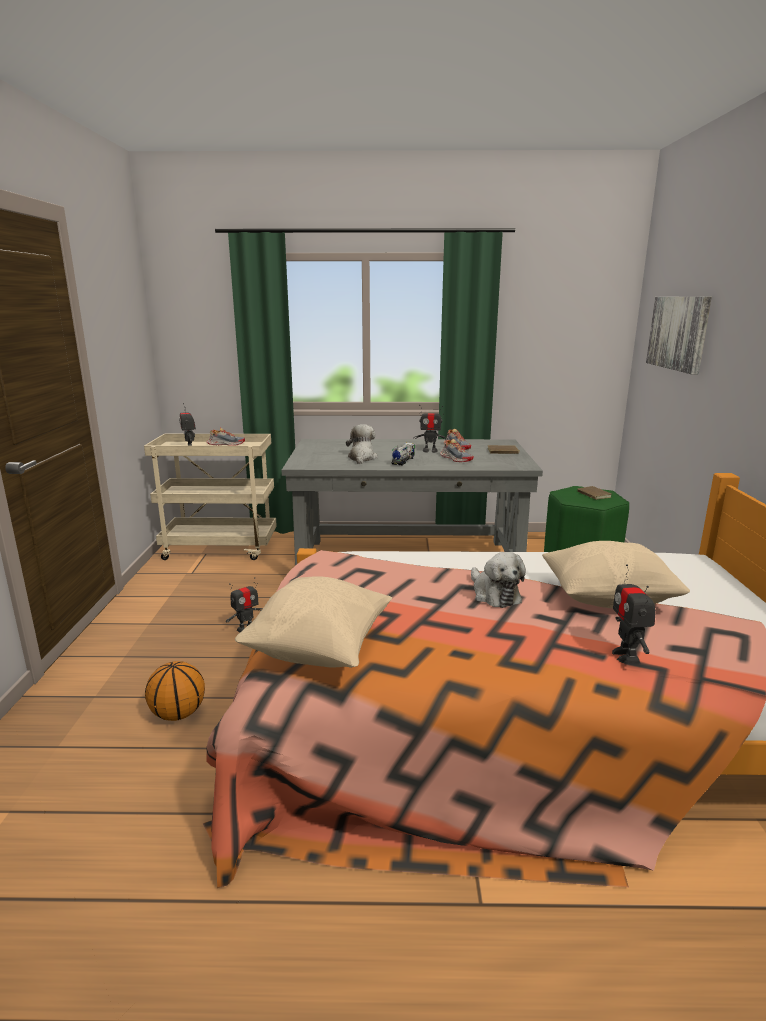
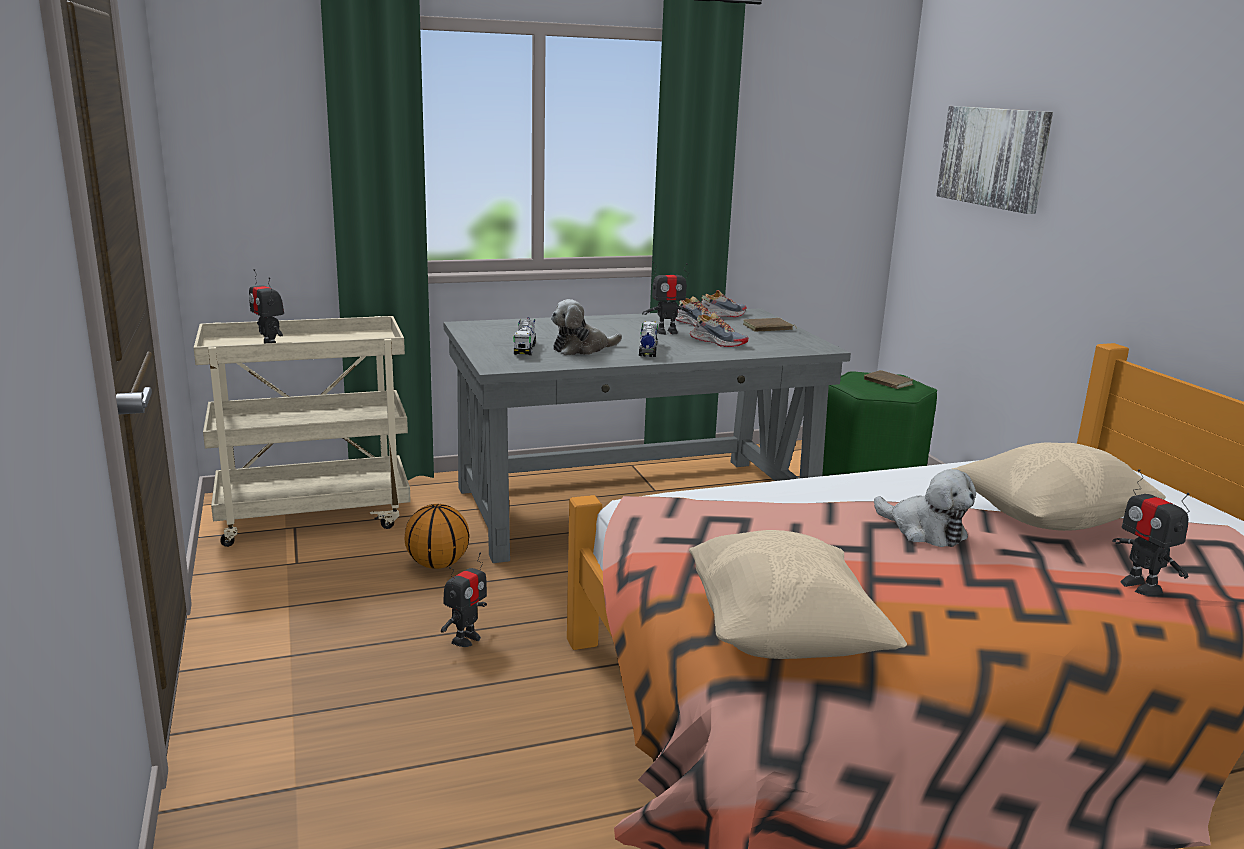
camera: 20 degrees left, 0 degrees up
basketball [145,661,205,721] -> basketball moved to [404,504,469,569]
shoe [207,427,245,446] -> shoe moved to [701,290,746,317]
plush toy [346,424,378,464] -> plush toy turned 105 degrees counterclockwise [551,299,622,355]
none -> toy truck [513,317,536,355]

